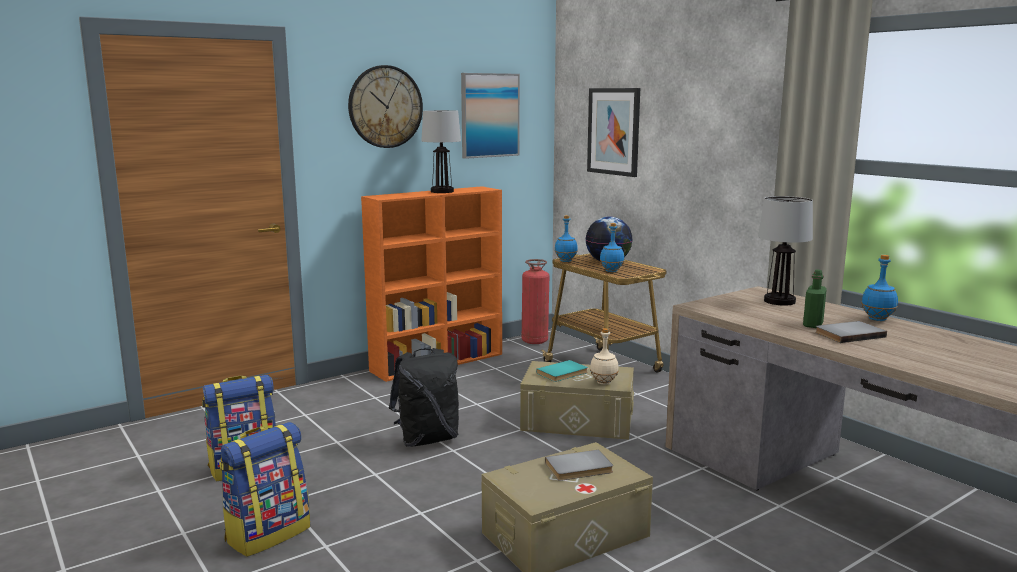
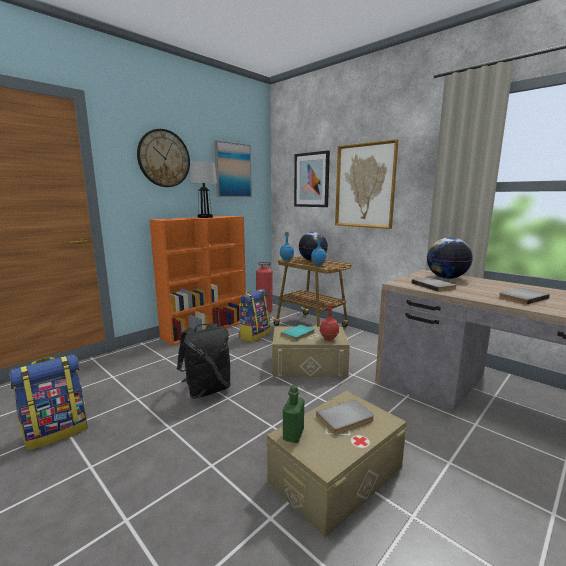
camera: 10 degrees left, 0 degrees up
backpack [219,422,310,557] -> backpack moved to [239,289,270,342]
beige bottle [590,328,619,385] -> red bottle [319,302,339,341]
table lamp [758,196,813,306] -> globe [427,237,473,279]
green bottle [803,269,827,328] -> green bottle moved to [283,385,304,443]
blue bottle [861,255,898,321] -> none
none -> picture [335,139,398,229]
none -> grey book [412,277,456,292]

